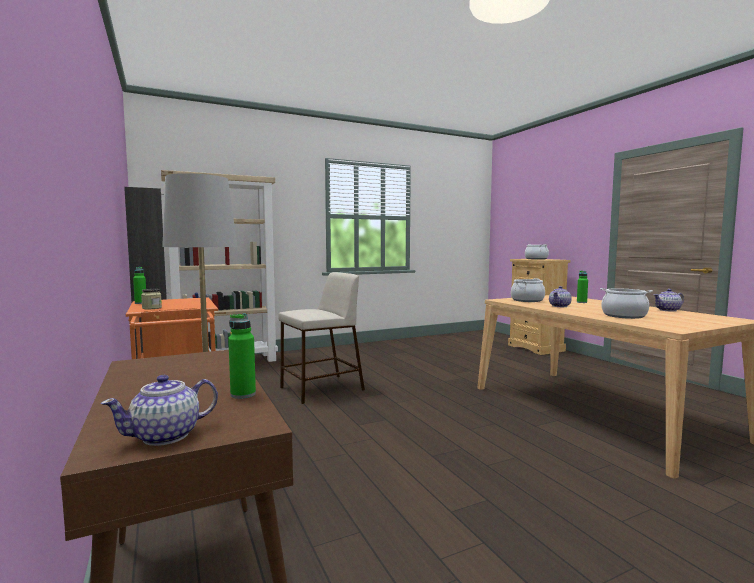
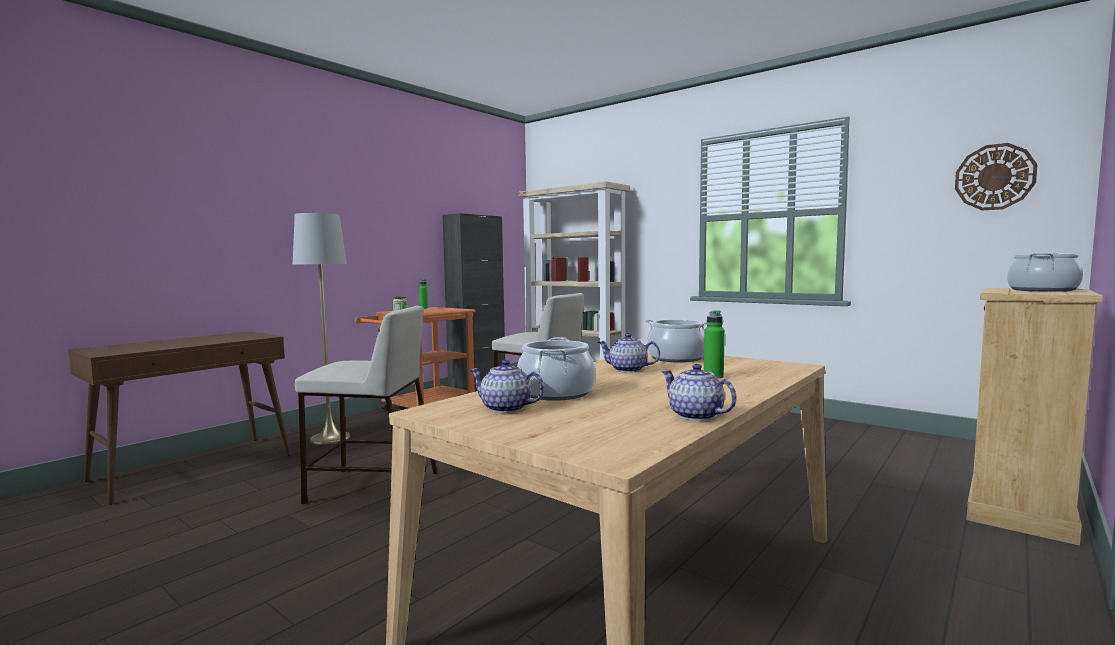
camera: 65 degrees right, 0 degrees up
teapot [100,375,218,446] -> teapot moved to [470,360,544,413]
green bottle [228,313,256,399] -> none
none -> beige stool [295,306,438,504]
none -> wall clock [955,143,1037,210]

